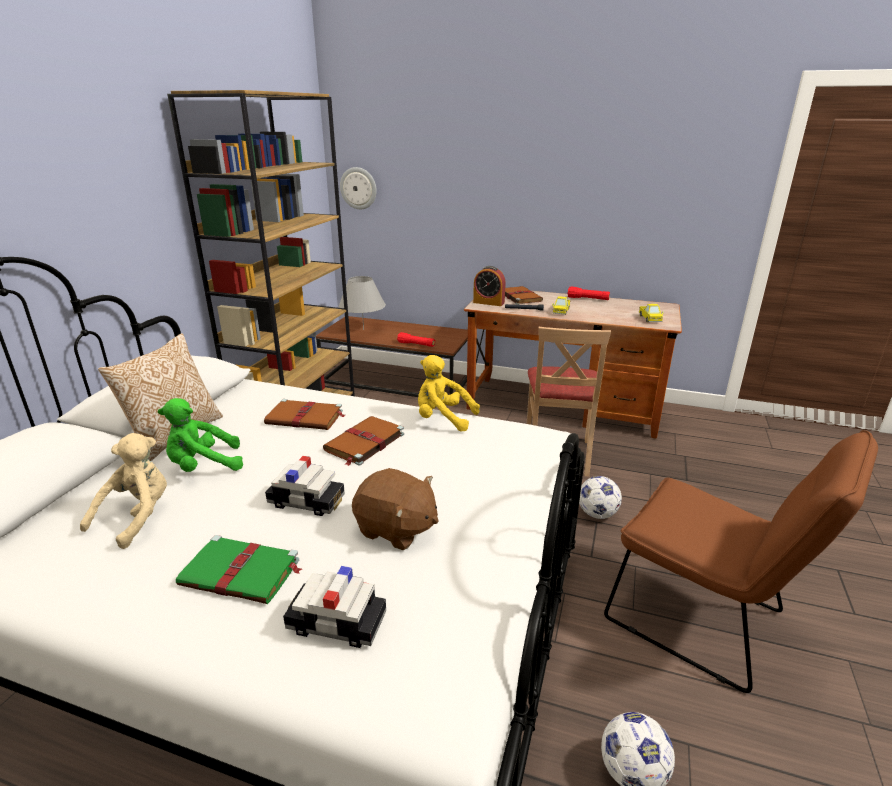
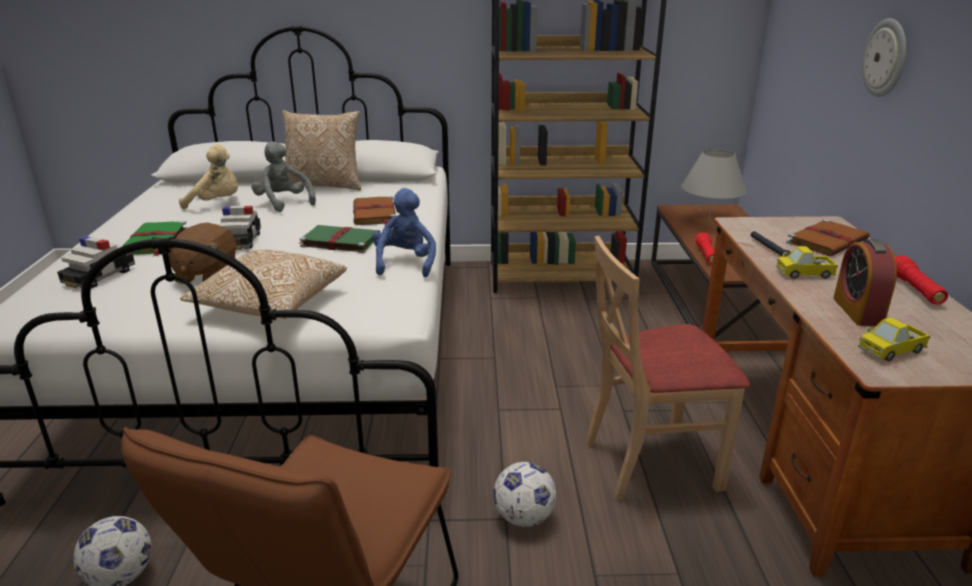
camera: 70 degrees right, 0 degrees up
green plush toy [158,398,243,472] -> grey plush toy [251,141,316,212]
toy car [283,566,386,648] -> toy car turned 150 degrees counterclockwise [57,236,135,289]
brown book [323,416,404,466] -> green book [300,225,380,253]
wall clock [340,167,377,209] -> wall clock moved to [862,18,906,97]
yellow plush toy [418,355,480,431] -> blue plush toy [372,188,436,277]
alarm clock [473,266,506,306] -> alarm clock moved to [833,239,897,326]
none -> pillow [180,250,347,319]

